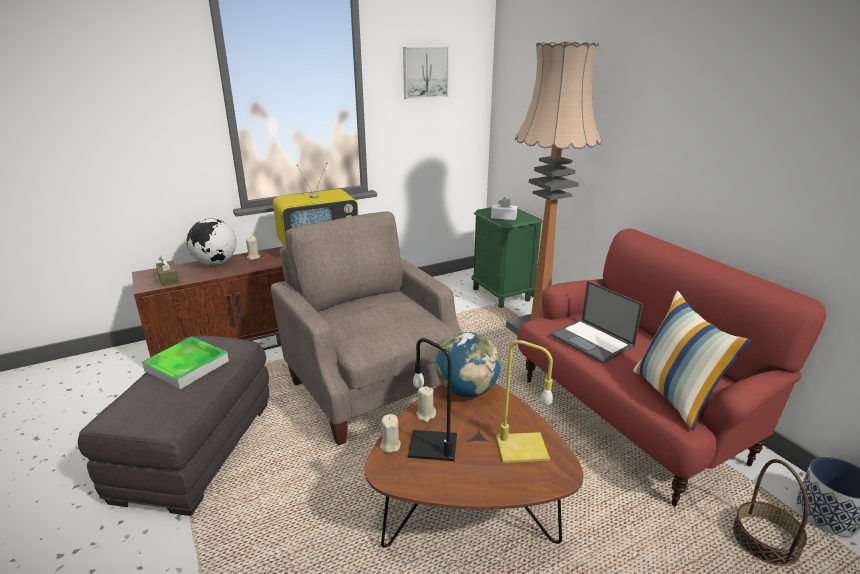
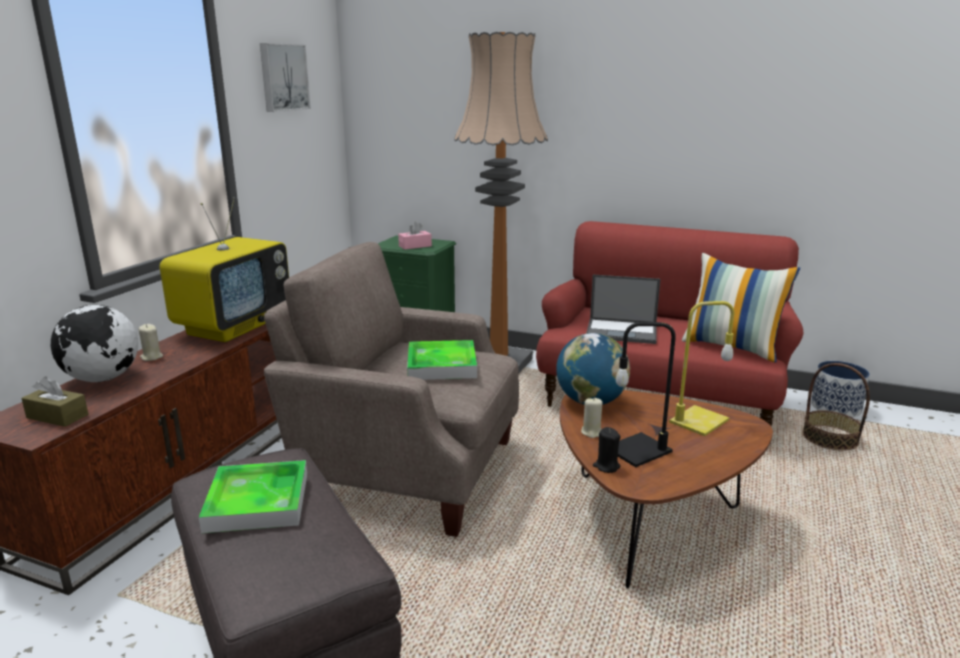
camera: 40 degrees left, 5 degrees down
beige candle [380,414,401,453] -> black candle [593,427,621,473]
white tissue box [491,197,517,220] -> pink tissue box [398,222,432,250]
none -> tray [407,340,477,380]

